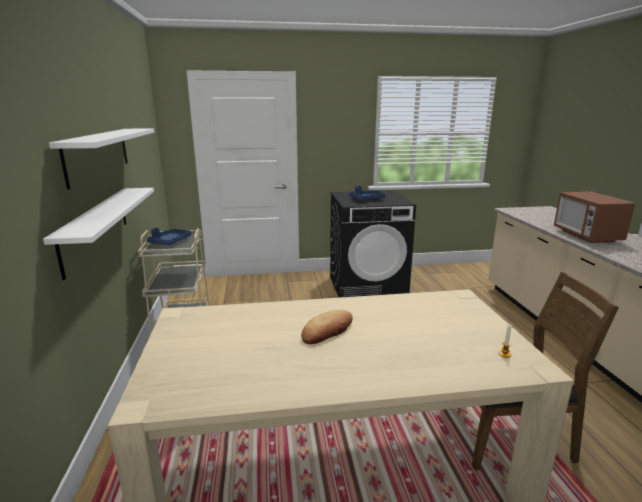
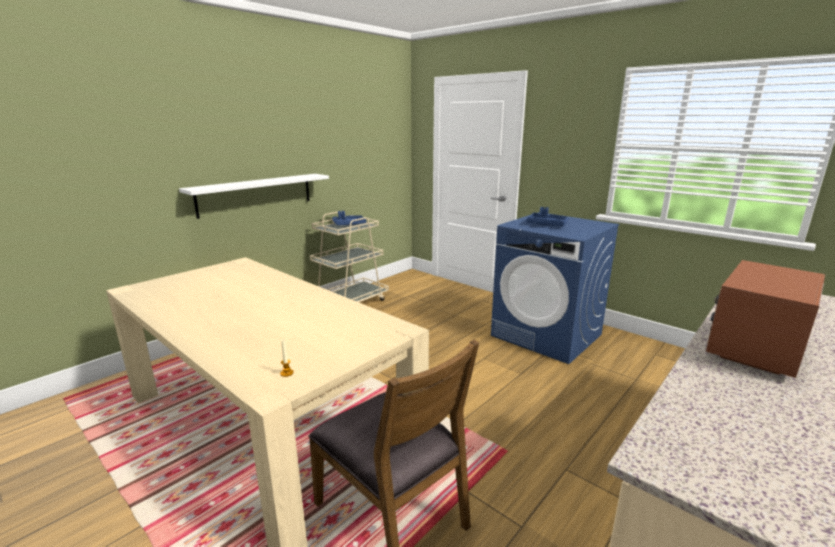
camera: 50 degrees right, 0 degrees up
white shelf [49,128,154,190] -> none
bread [301,310,353,344] -> none
black washing machine [330,190,416,298] -> blue washing machine [491,212,619,364]

